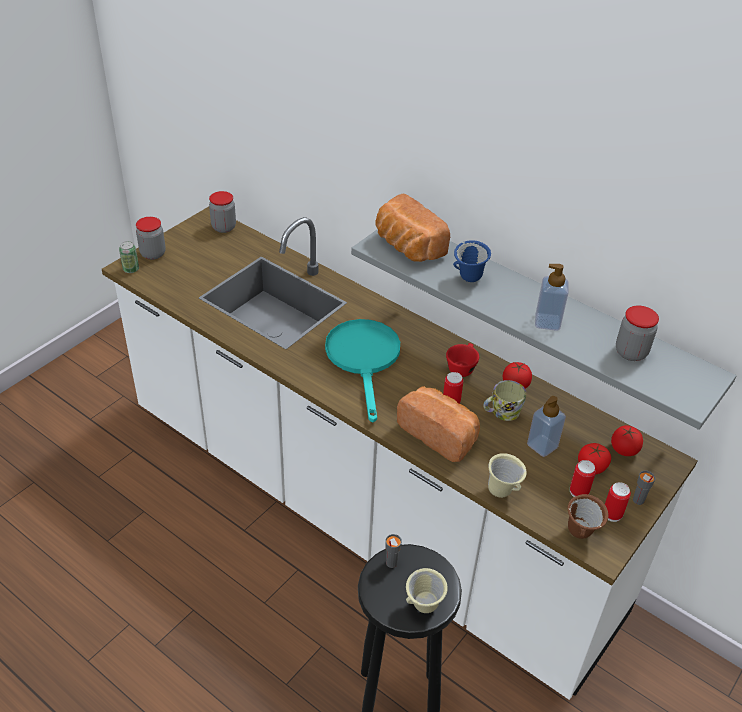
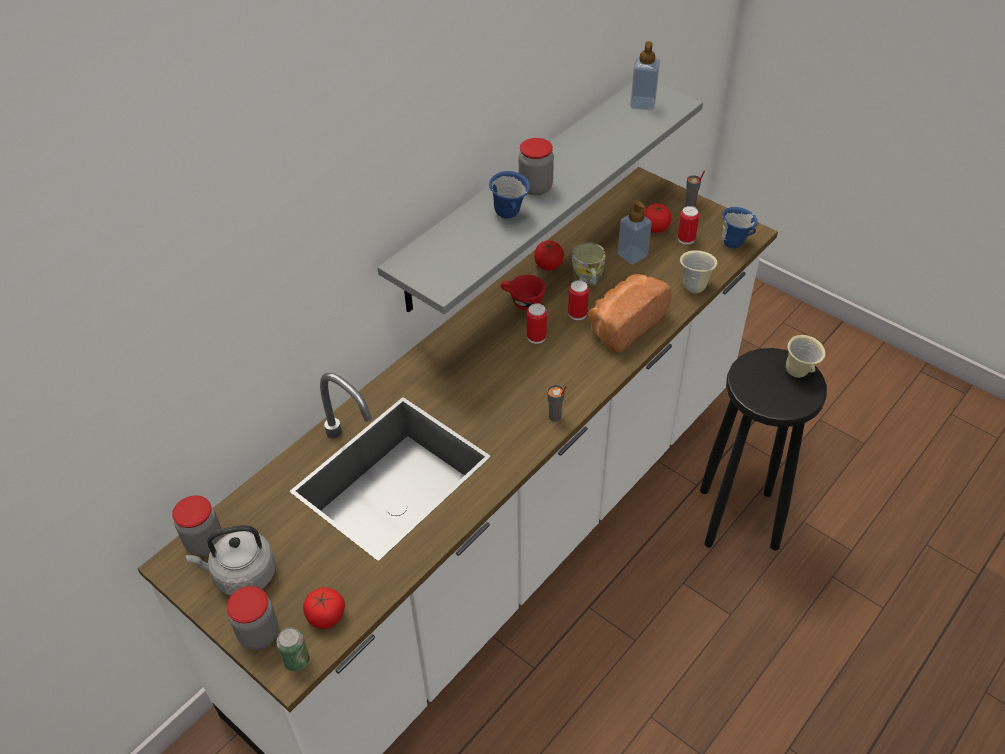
camera: 85 degrees left, 5 degrees up
turquoise frying pan [325,319,400,423] -> none
bread [375,194,450,262] -> none
grey cup [385,534,402,568] -> grey cup moved to [547,385,567,422]
soap dispenser [535,264,569,331] -> soap dispenser moved to [630,41,660,110]
brown mug [568,494,608,539] -> blue mug [722,207,757,248]
can [605,482,631,522] -> can moved to [527,303,547,344]
tomato [611,425,643,456] -> tomato moved to [303,587,345,629]
jar [616,305,659,361] -> jar moved to [519,138,554,195]
none -> grey kettle [186,525,276,596]

